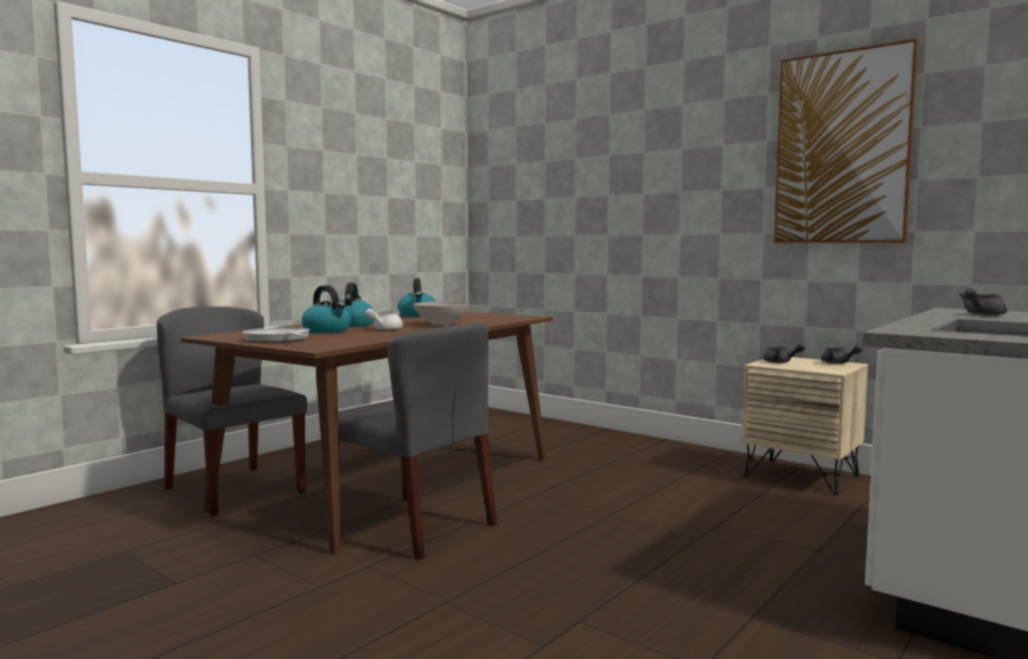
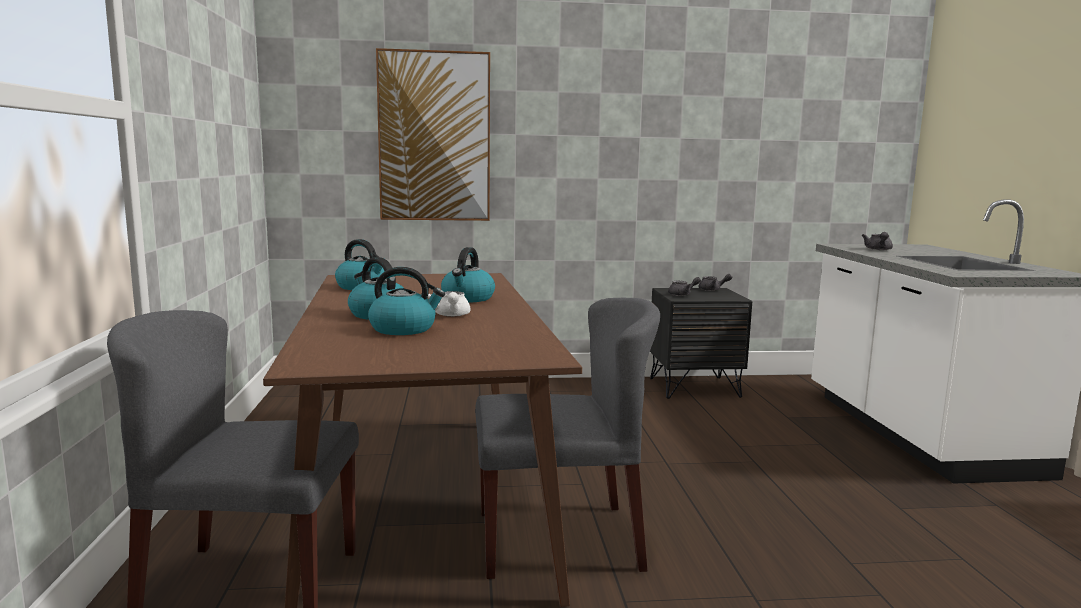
camera: 45 degrees left, 5 degrees up
frying pan [243,327,309,343] -> none
white bowl [414,302,470,326] -> kettle [441,247,495,302]
beige nightstand [742,357,868,495] -> black nightstand [650,288,752,399]
picture [774,39,918,243] -> picture moved to [376,48,490,221]

